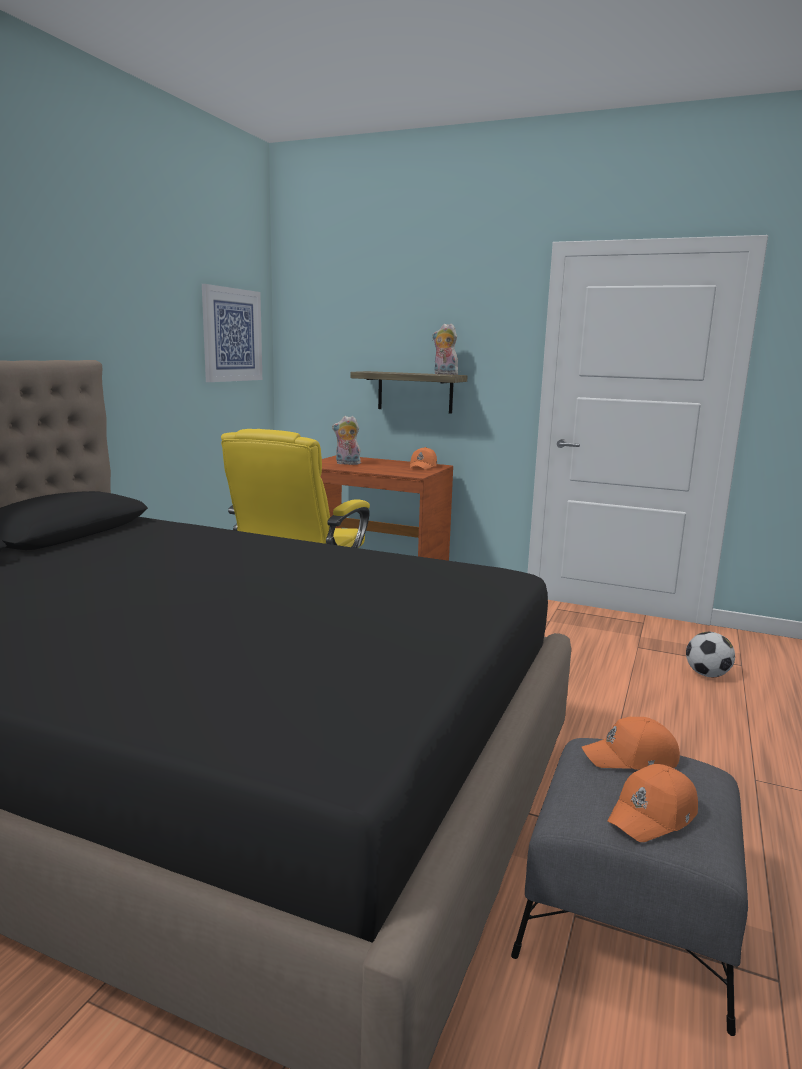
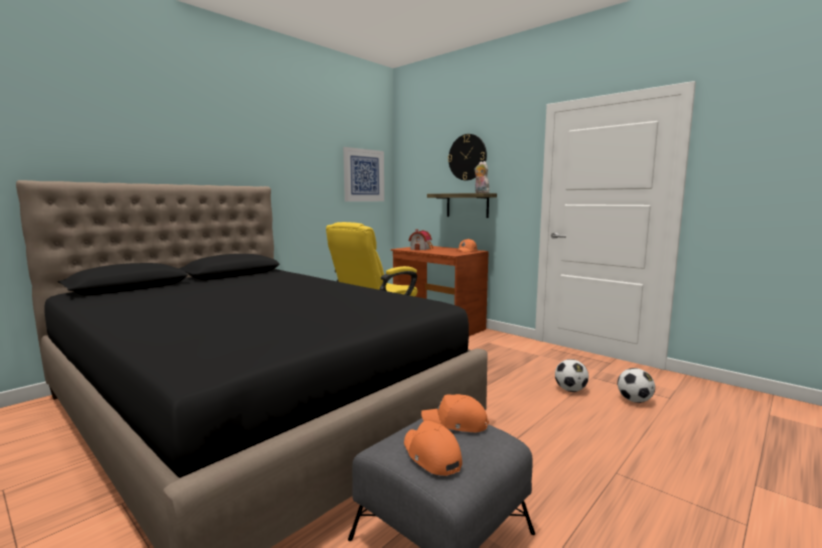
camera: 20 degrees right, 5 degrees down
plush toy [332,416,361,465] -> toy house [409,229,433,250]
orange cap [607,764,698,842] -> orange cap turned 75 degrees clockwise [404,420,462,476]
none -> wall clock [448,134,487,180]
none -> football [555,359,589,392]

